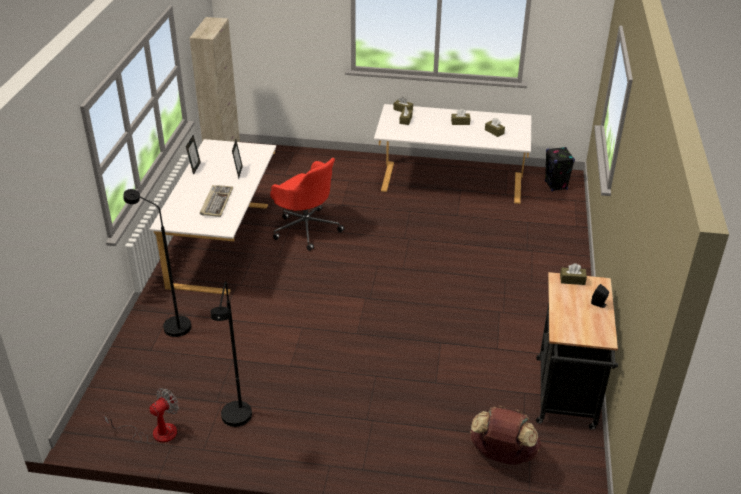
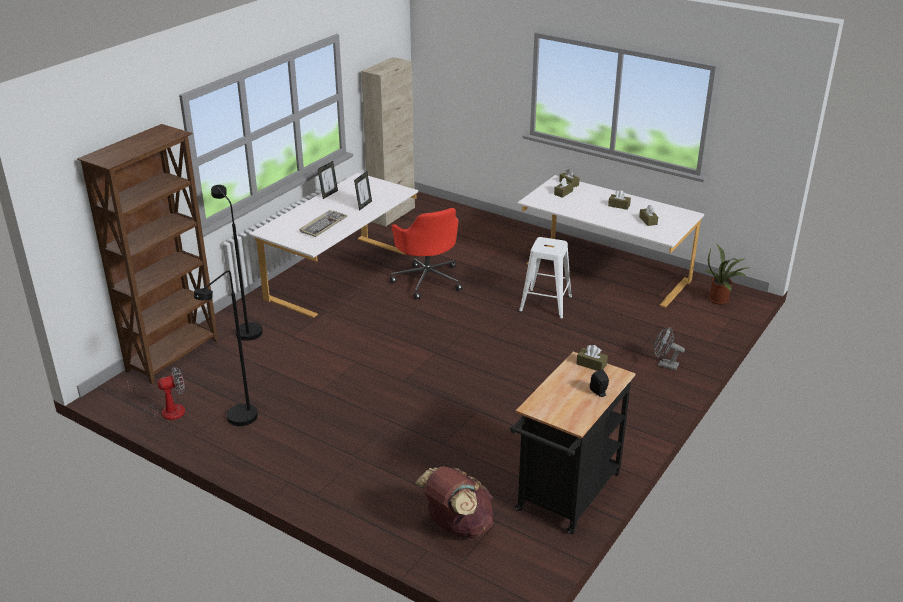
camera: 25 degrees right, 5 degrees down
black speaker [545,147,575,191] -> potted plant [705,244,748,305]
none -> brown bookcase [77,124,219,384]
none -> white stool [519,237,572,319]
none -> grey fan [654,327,685,371]

